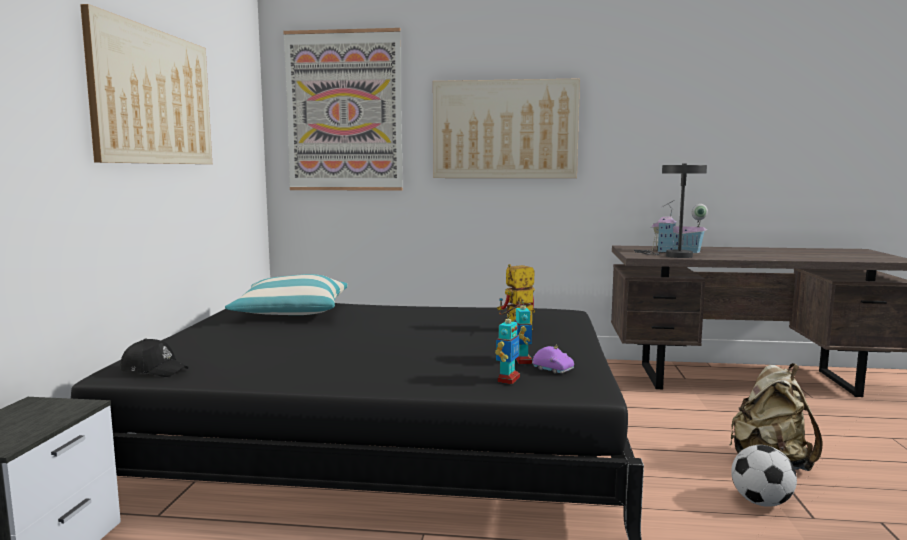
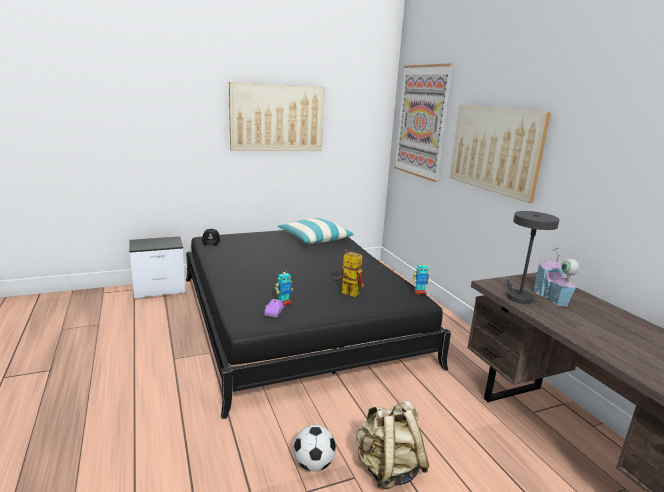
camera: 60 degrees right, 10 degrees up
toy robot [495,313,520,384] -> toy robot moved to [413,264,430,295]

